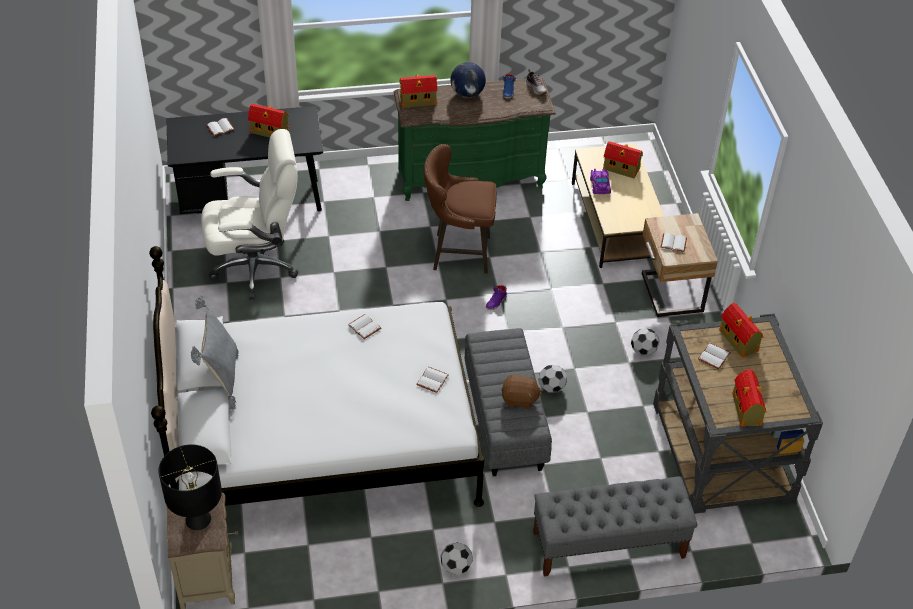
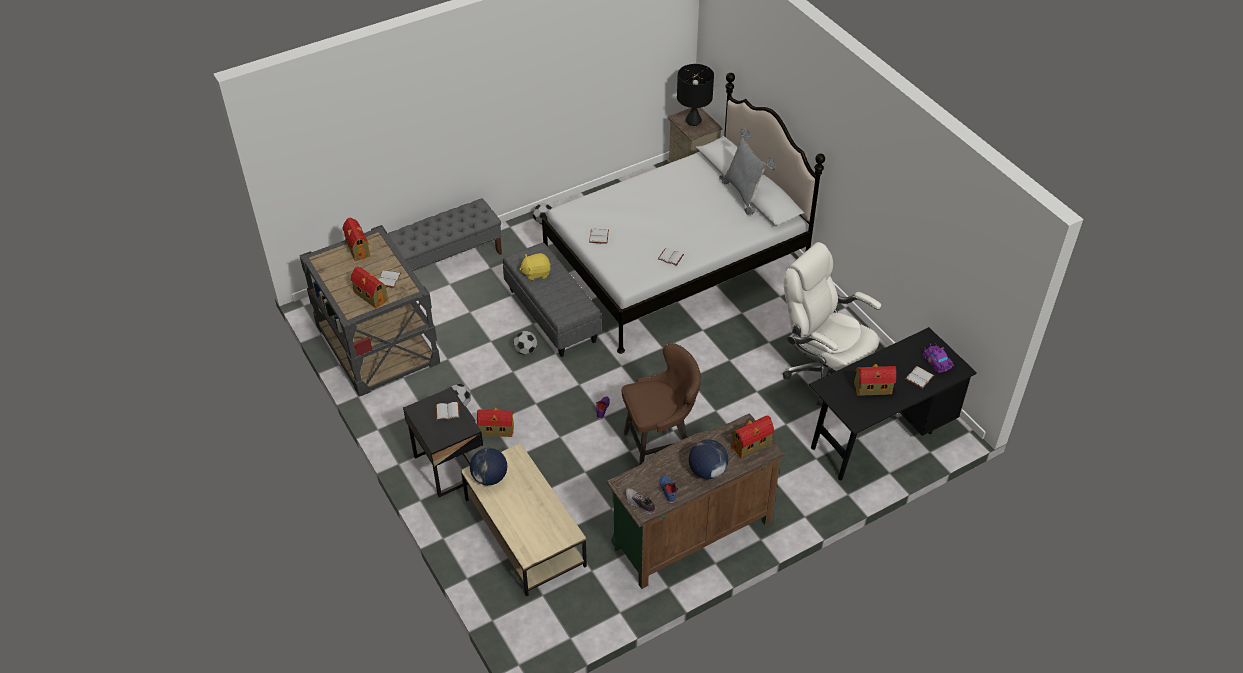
camera: 160 degrees right, 0 degrees up
white office chair [201,129,298,300] -> white office chair turned 75 degrees clockwise [783,242,881,406]
brown plush toy [501,375,542,409] -> yellow plush toy [519,253,551,281]
purple toy car [590,169,611,194] -> purple toy car moved to [922,343,954,373]
toy house [603,141,643,178] -> toy house moved to [477,408,514,437]
beige nightstand [642,213,718,317] -> black nightstand [403,387,483,497]
none -> globe [470,448,507,485]

